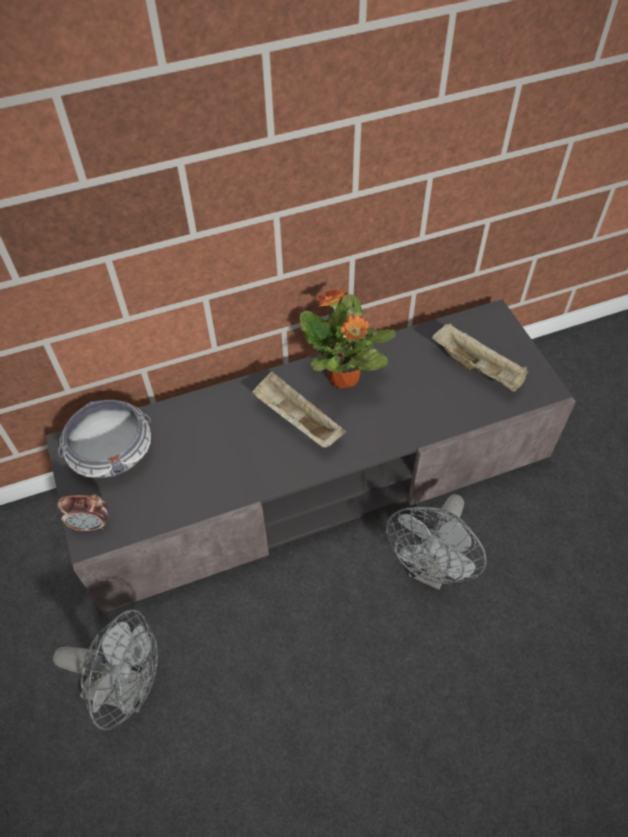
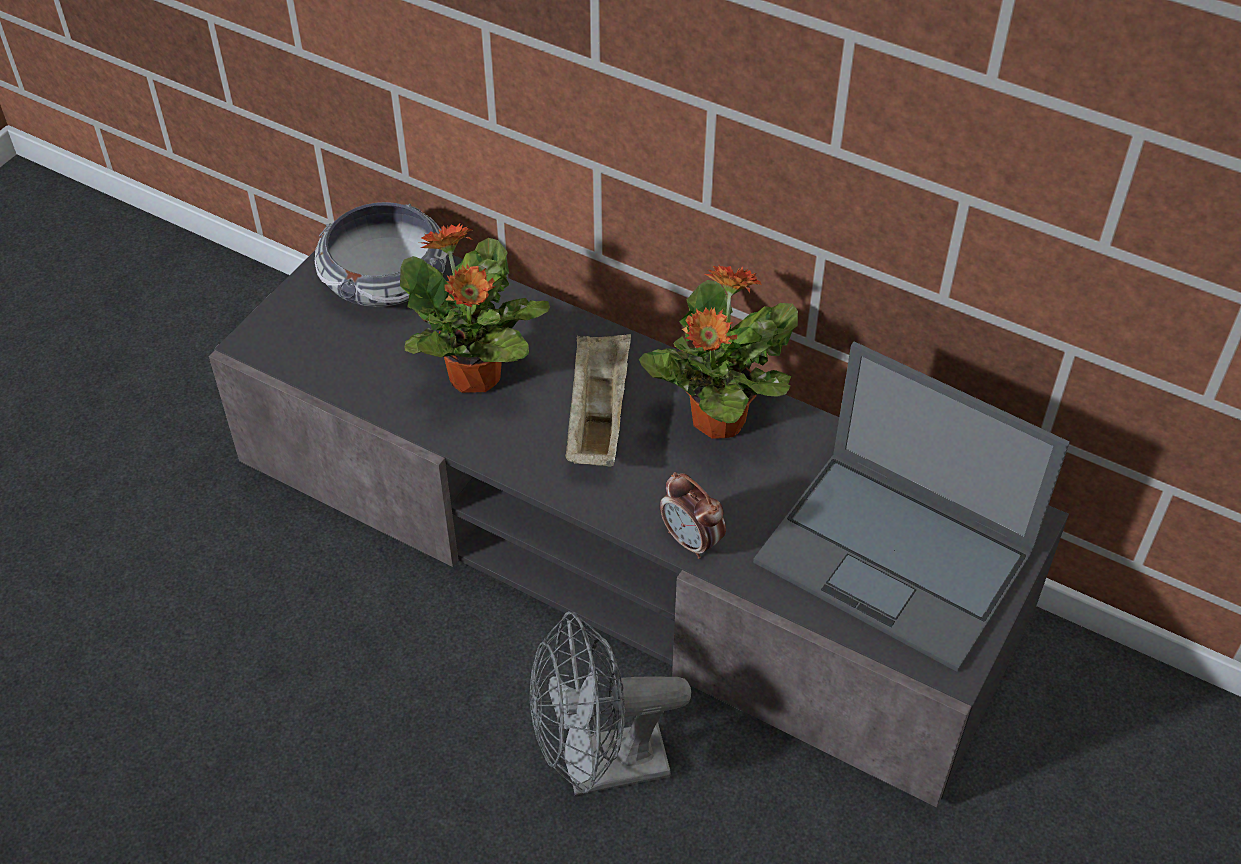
camera: 50 degrees right, 5 degrees down
grey fan [53,610,158,730] -> none
alarm clock [57,494,108,531] -> alarm clock moved to [660,472,726,559]
beige tray [432,323,528,392] -> laptop [753,341,1070,672]
none -> potted plant [400,224,550,393]

